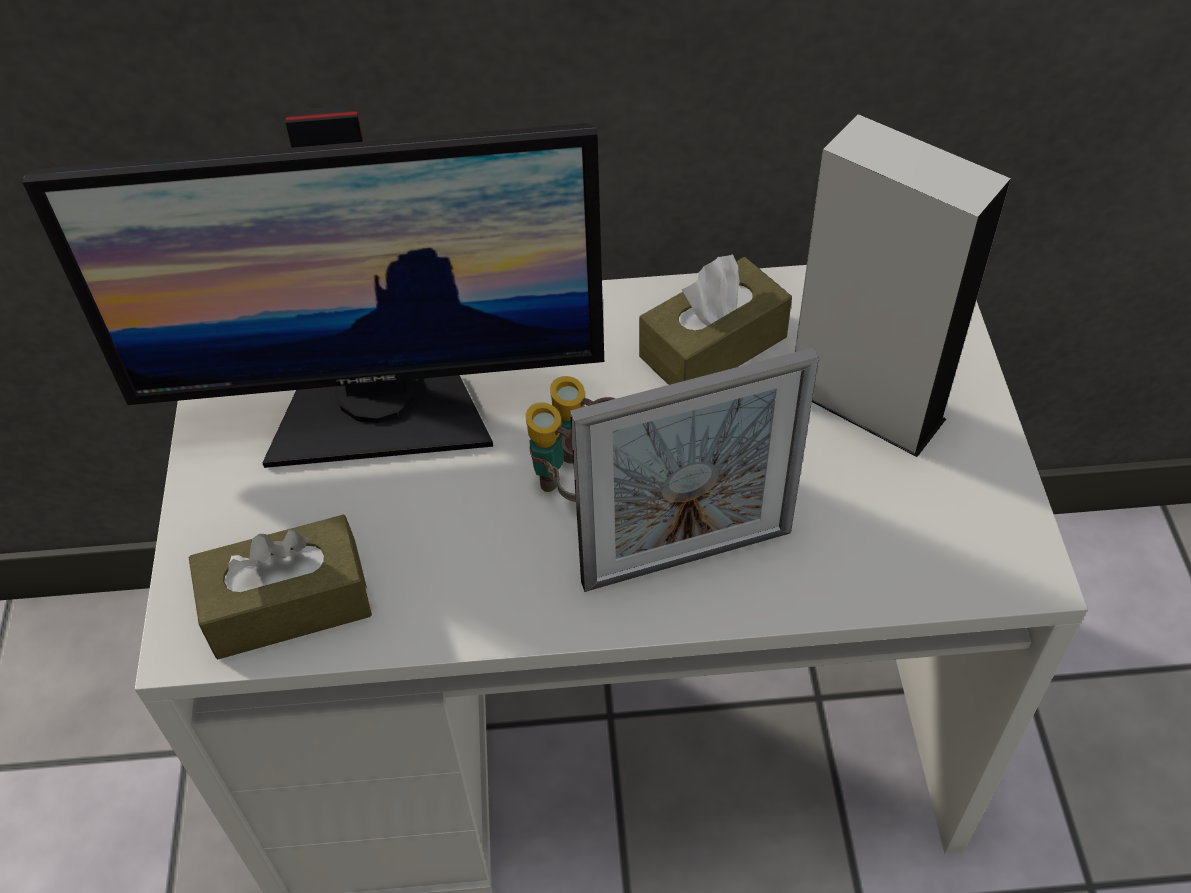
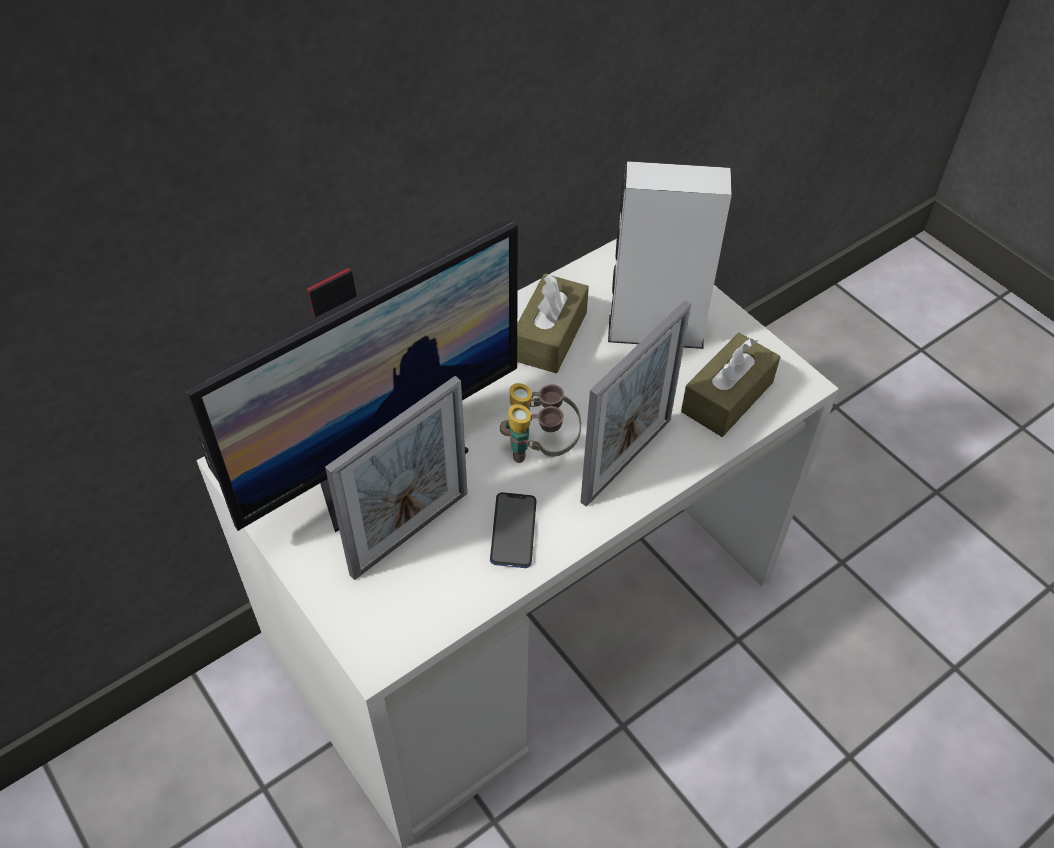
camera: 35 degrees left, 0 degrees up
brown tissue box [189,515,372,659] -> brown tissue box moved to [681,333,780,437]
none -> picture frame [325,376,467,580]
none -> phone [490,492,537,568]

